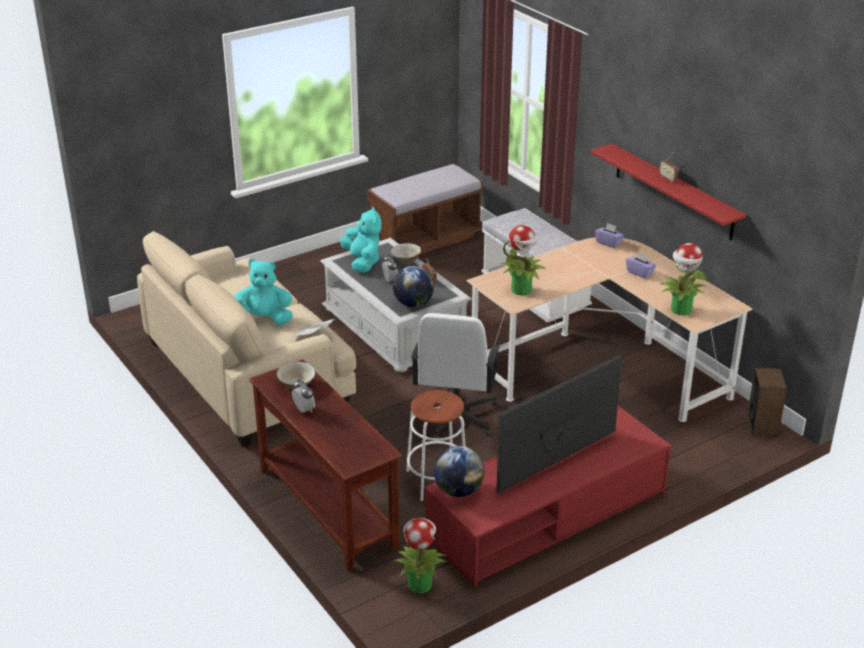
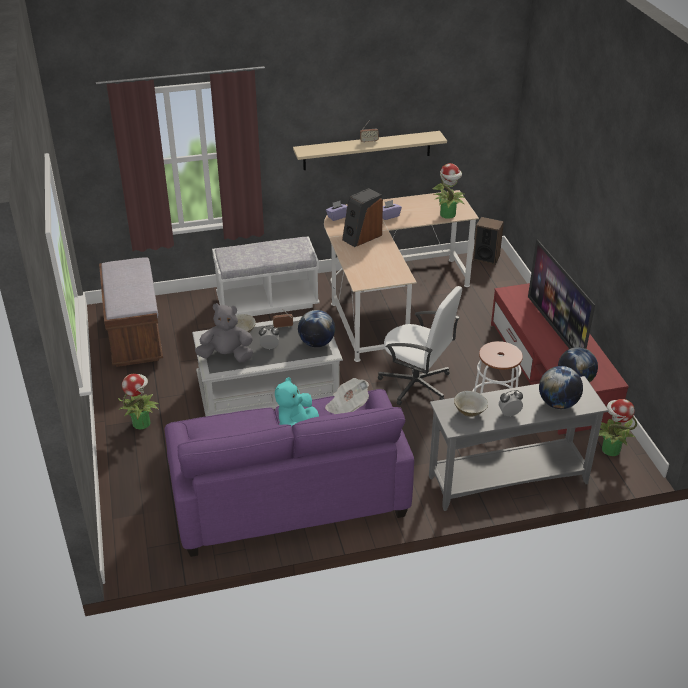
camera: 70 degrees left, 5 degrees up
beige sofa [137,231,356,447] -> purple sofa [165,389,414,557]
brown console table [249,359,402,571] -> grey console table [429,376,609,511]
turquoise plush toy [340,207,382,273] -> grey plush toy [195,303,253,362]
potted plant [501,225,546,295] -> potted plant moved to [118,374,159,430]
red shelf [590,143,746,241] -> beige shelf [293,131,447,170]
none -> speaker [342,188,383,247]
none -> globe [539,366,583,409]

